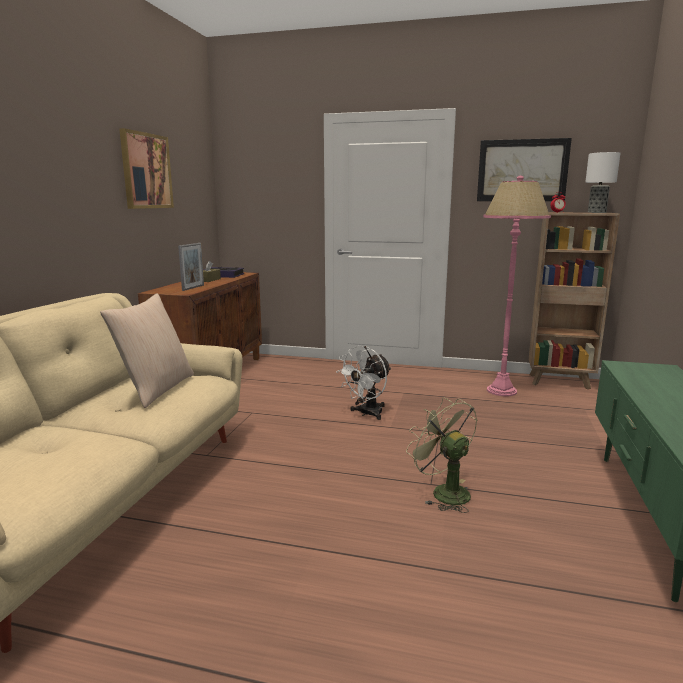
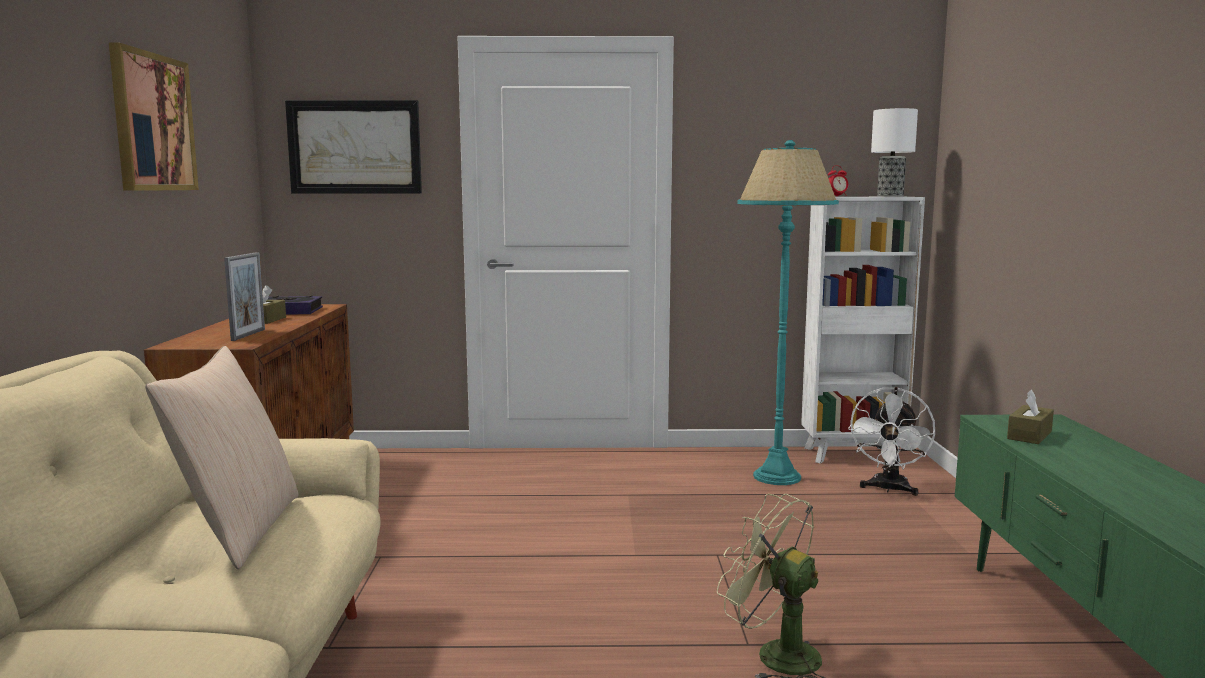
camera: 15 degrees left, 5 degrees down
white fan [336,346,391,420] -> white fan moved to [848,387,935,496]
picture [477,138,572,201] -> picture moved to [285,100,422,193]
pink floor lamp [483,175,551,396] -> turquoise floor lamp [737,140,839,485]
brown bookcase [528,213,620,390] -> white bookcase [801,197,925,464]
none -> brown tissue box [1007,390,1054,444]

